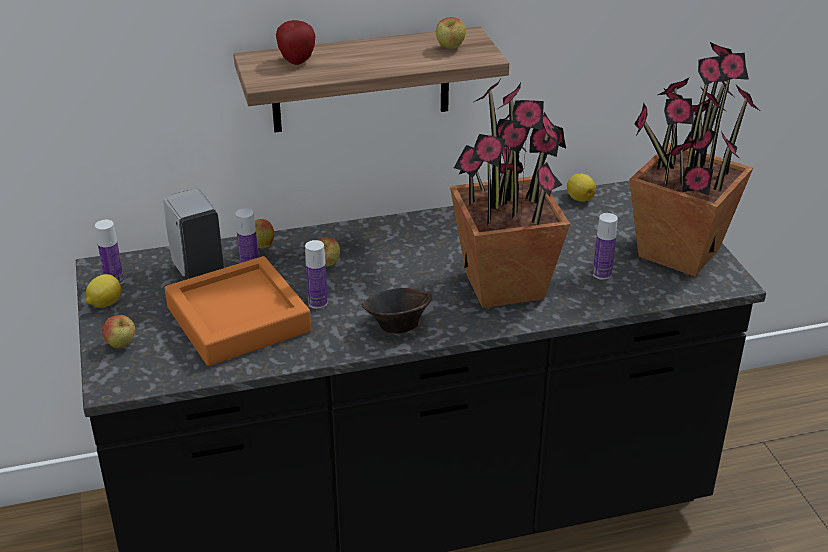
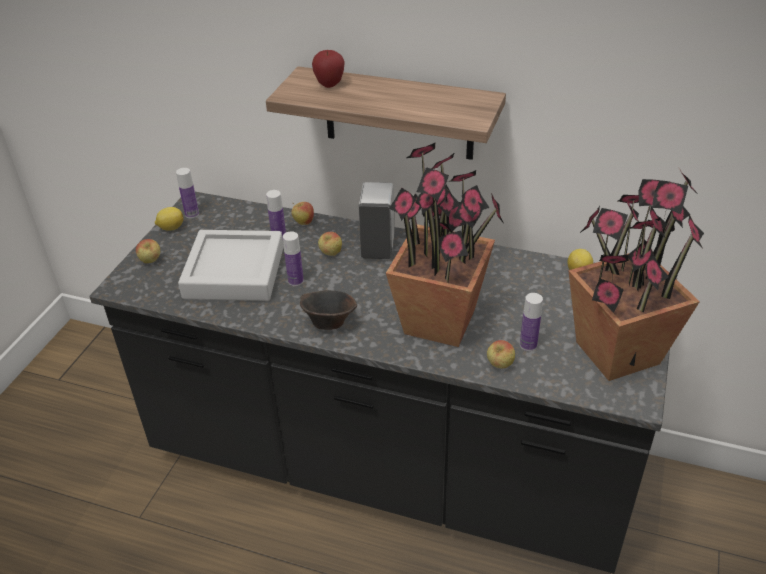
camera: 35 degrees right, 5 degrees up
white soap dispenser [163,188,224,280] -> white soap dispenser moved to [359,182,395,259]
orange tray [165,256,311,366] -> grey tray [178,230,284,301]
apple [436,17,466,49] -> apple moved to [487,340,515,369]

